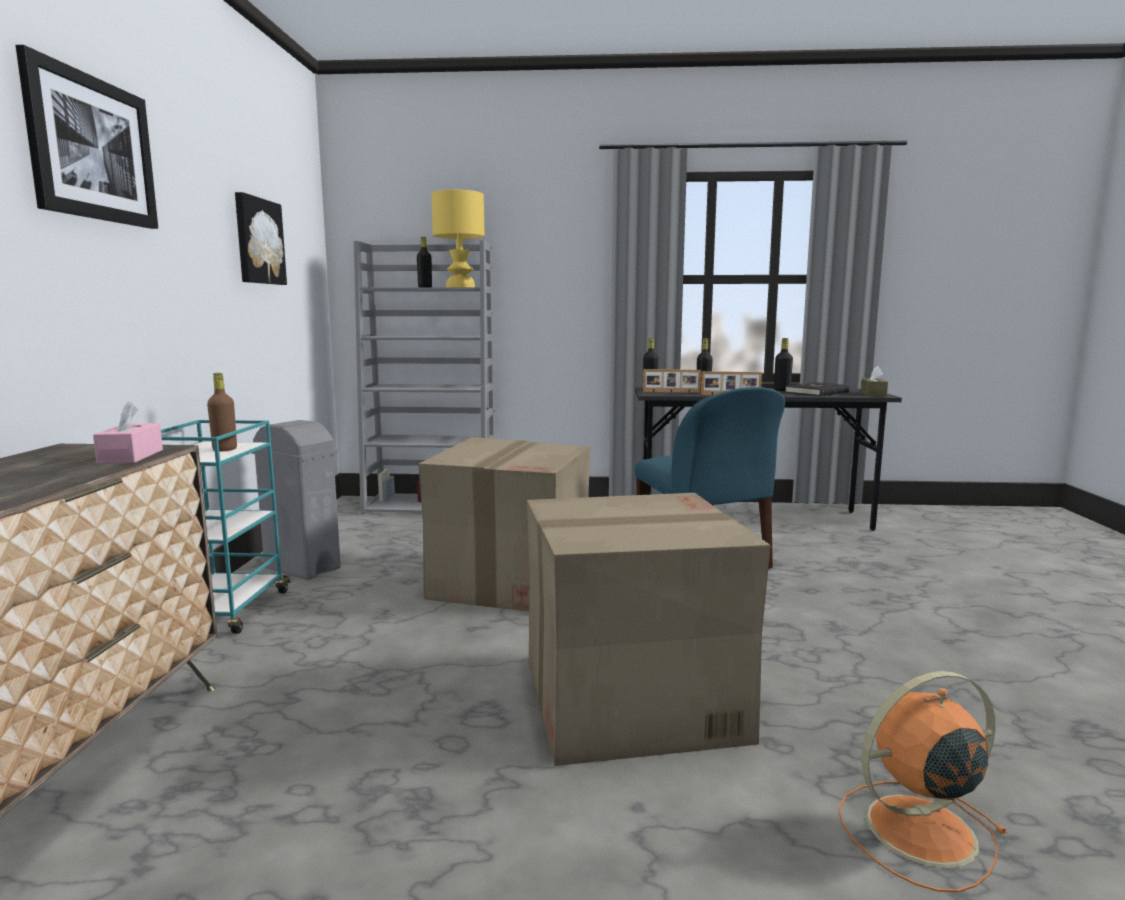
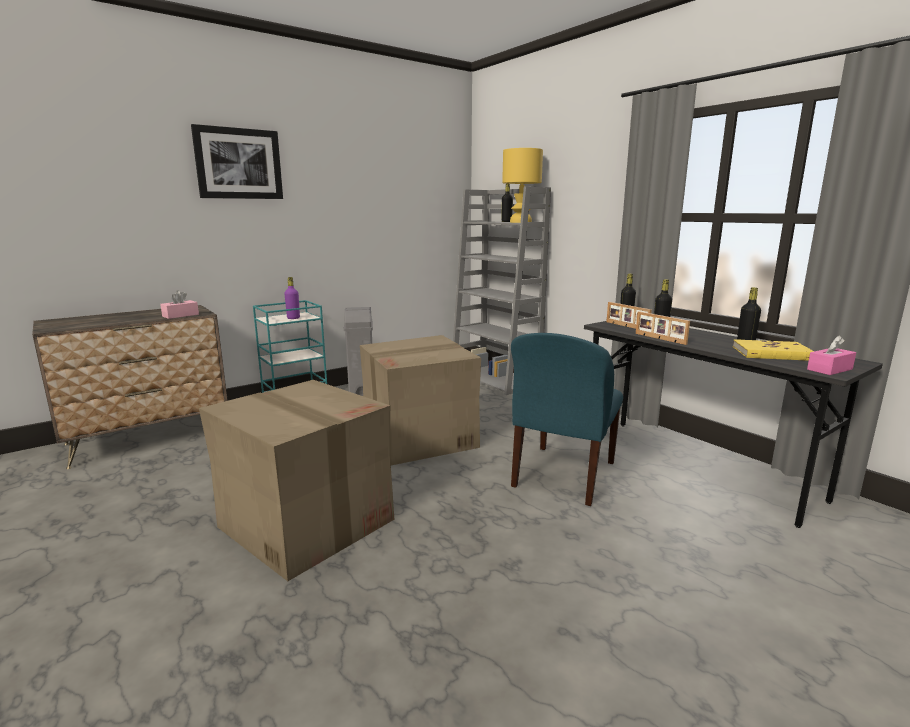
camera: 50 degrees right, 5 degrees up
brown bottle [207,373,237,451] -> purple bottle [284,277,300,319]
picture [235,192,287,285] -> none
black book [785,382,850,396] -> yellow book [733,339,814,361]
orange fan [838,671,1008,892] -> none
brown tissue box [861,366,888,397] -> pink tissue box [807,335,856,375]

